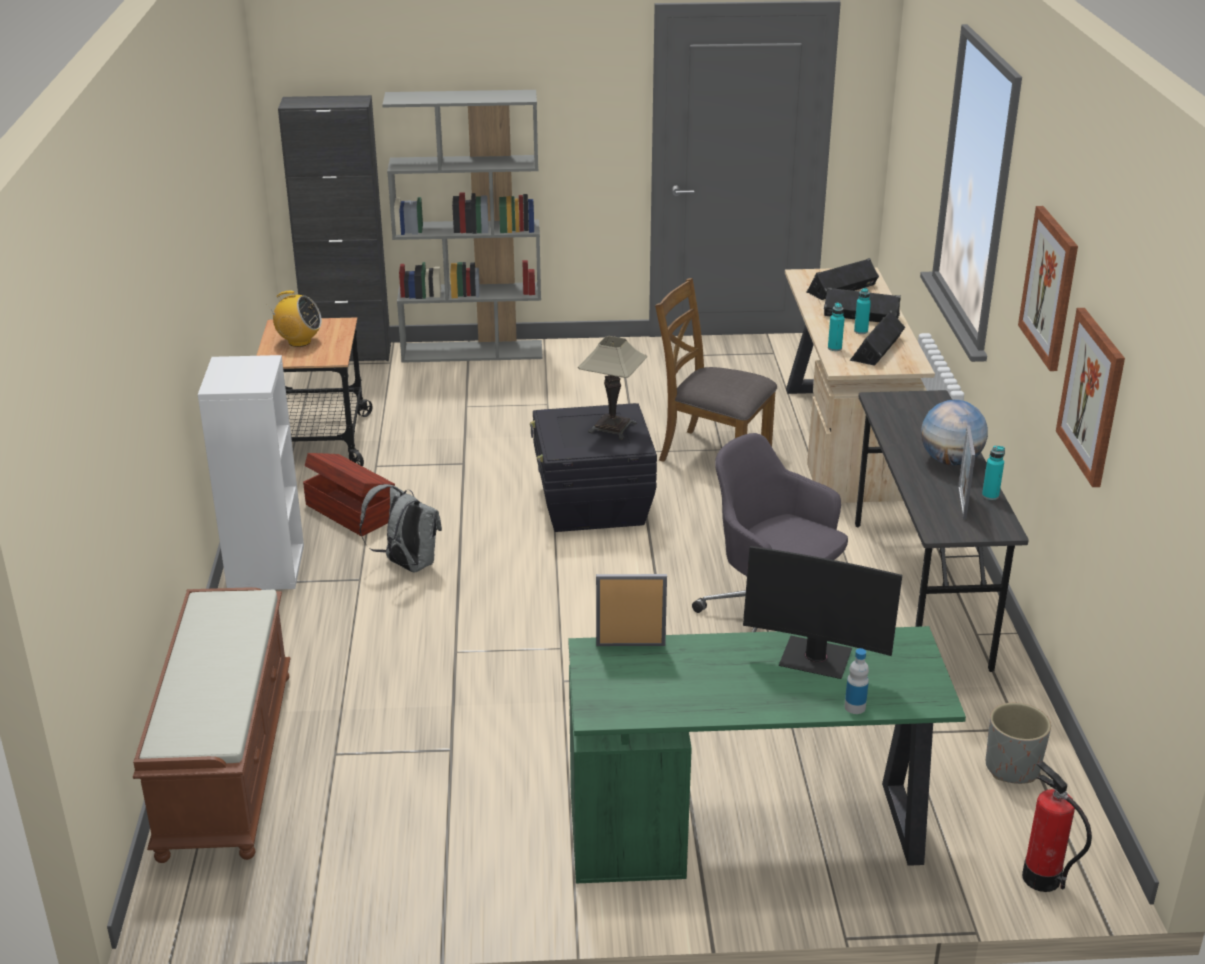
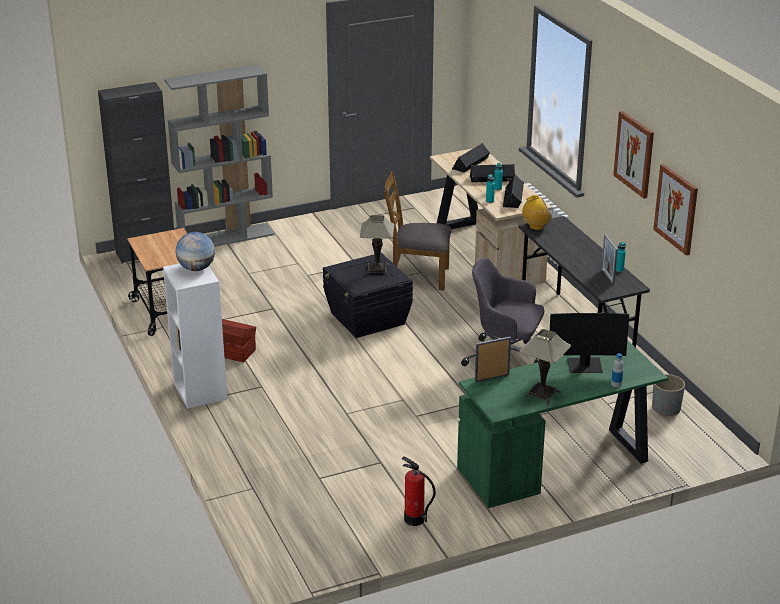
camera: 20 degrees left, 0 degrees up
brown bench [133,587,291,863] -> none
radio [266,291,322,347] -> radio moved to [522,195,552,230]
grey backpack [359,484,442,573] -> none
globe [921,400,988,465] -> globe moved to [176,232,215,271]
fire extinguisher [1022,761,1092,892] -> fire extinguisher moved to [402,456,436,526]
none -> table lamp [519,329,571,405]

